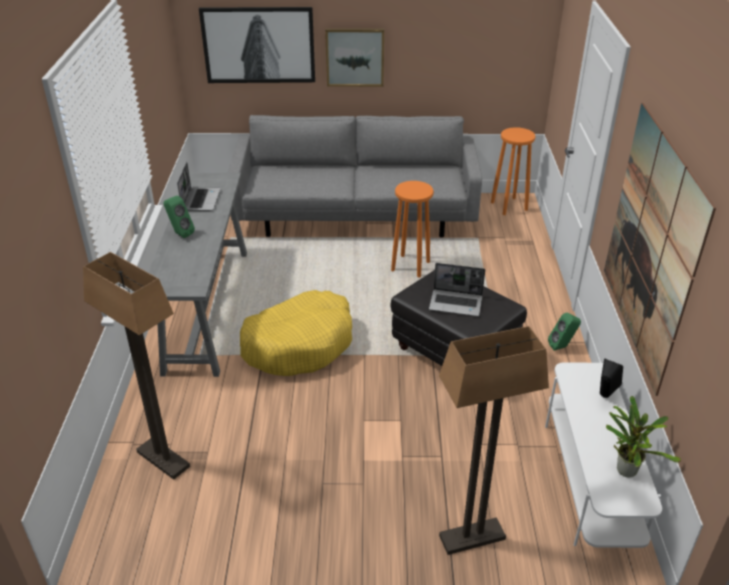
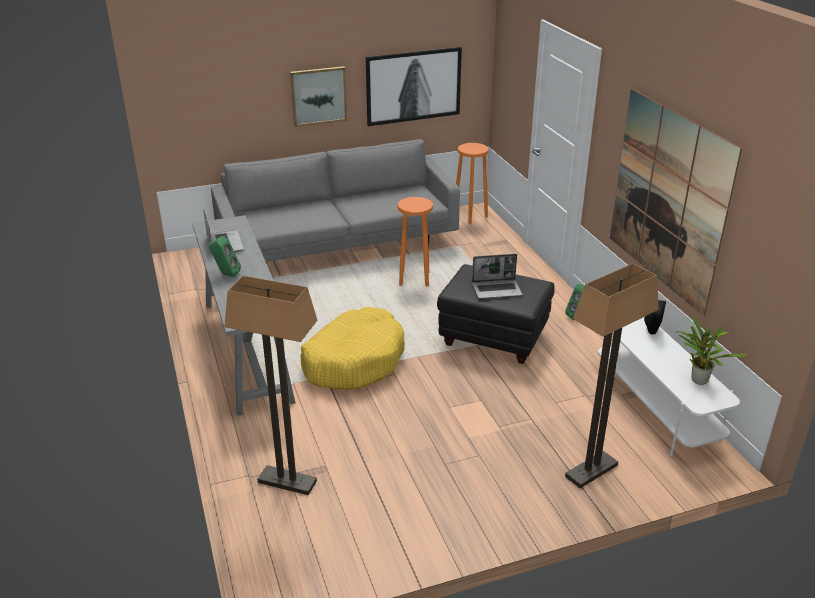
camera: 20 degrees left, 5 degrees down
picture [199,7,315,83] -> picture moved to [366,47,462,126]

